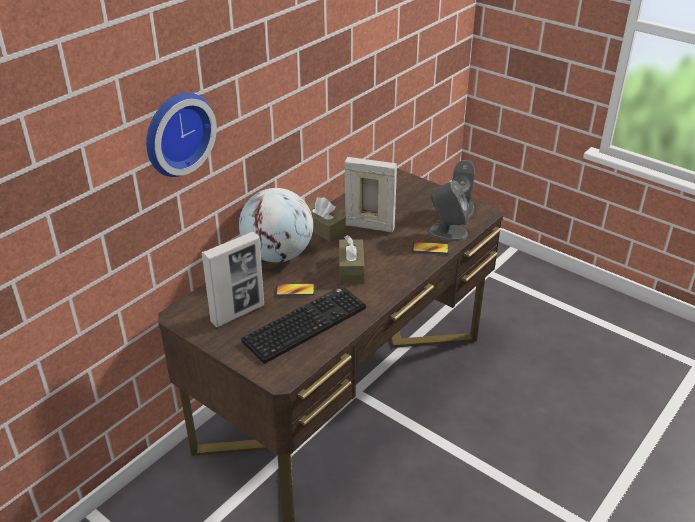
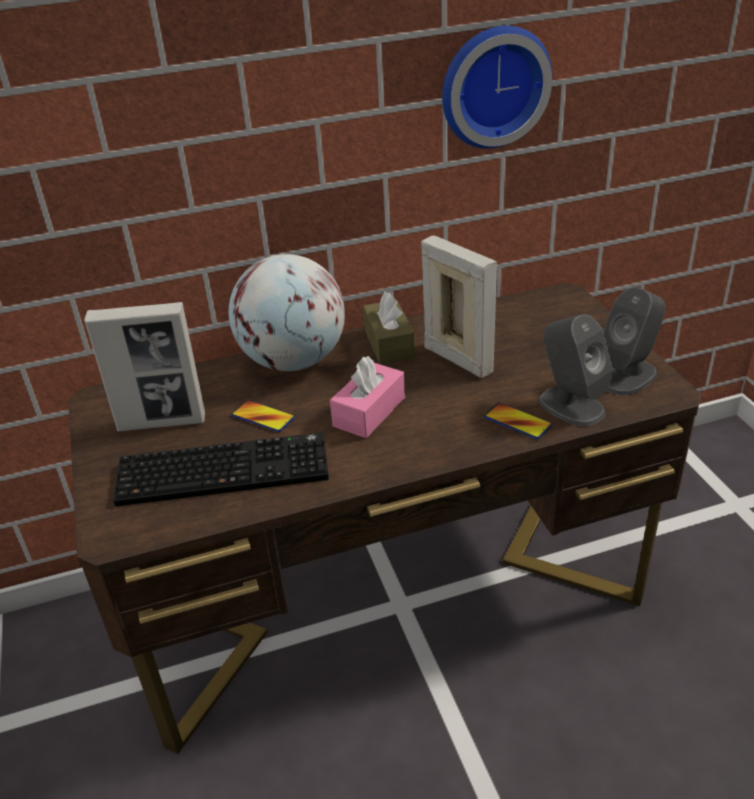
camera: 35 degrees right, 0 degrees up
wall clock [146,93,217,177] -> wall clock moved to [442,26,552,149]
brown tissue box [339,236,364,282] -> pink tissue box [330,356,405,438]

